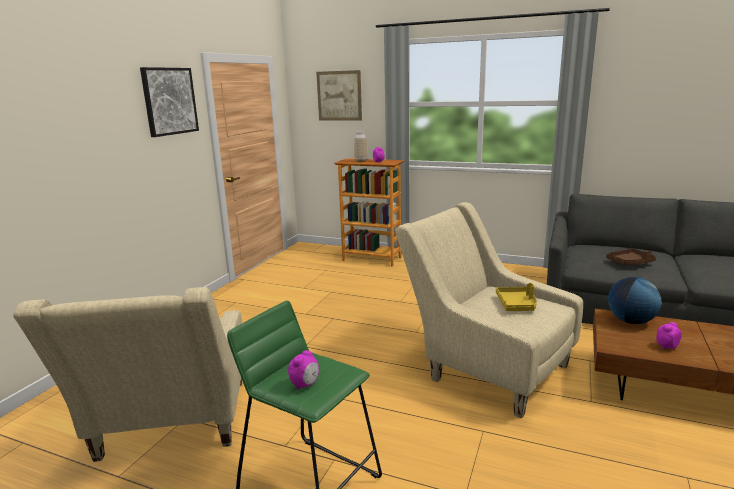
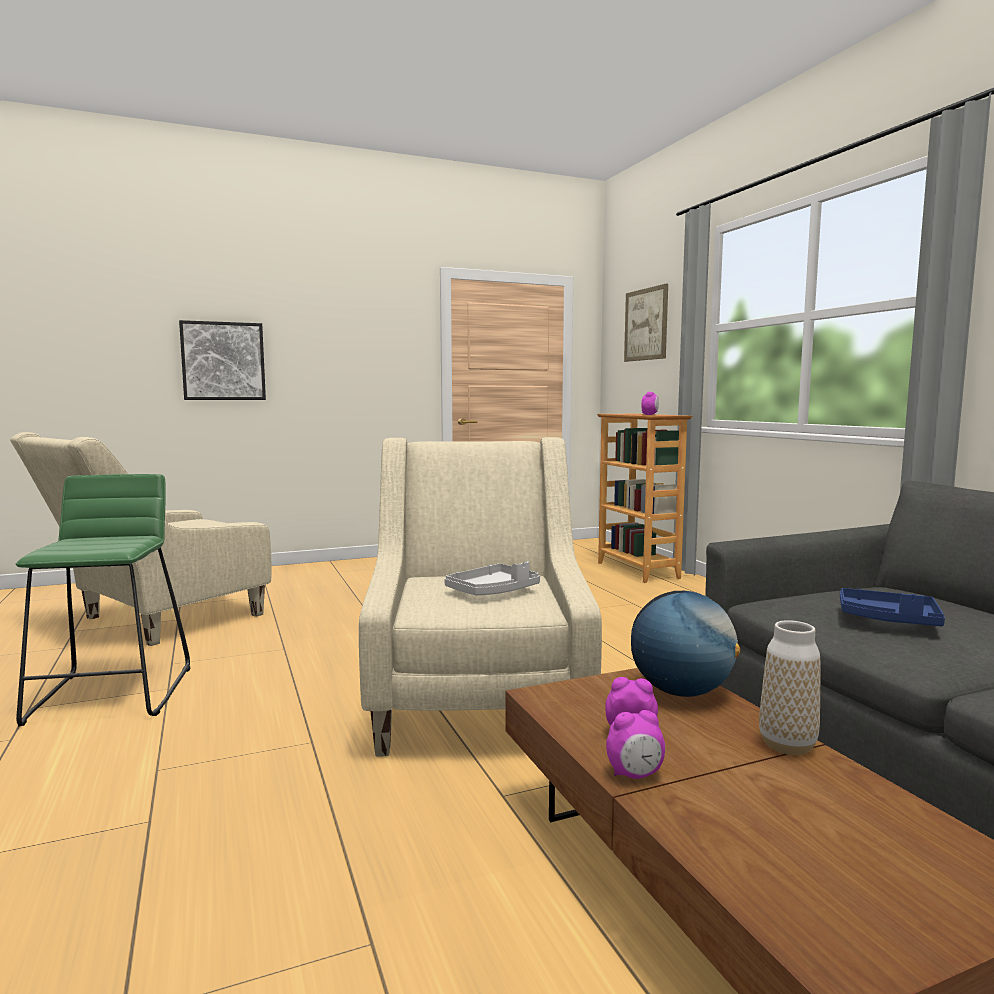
camera: 45 degrees right, 10 degrees down
picture [140,67,199,137] -> picture moved to [179,320,266,400]
alarm clock [288,350,319,390] -> alarm clock moved to [606,710,665,779]
vase [354,131,368,162] -> vase moved to [759,620,820,755]
yellow tray [496,283,537,311] -> grey tray [444,561,540,595]
brown tray [606,248,656,265] -> blue tray [840,588,945,626]

